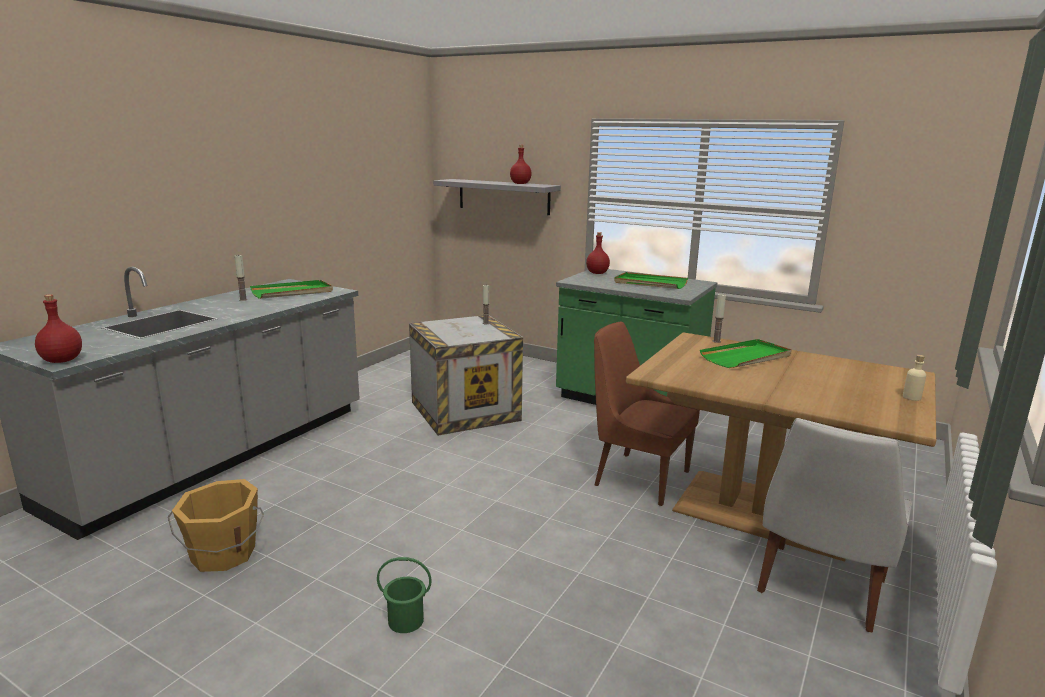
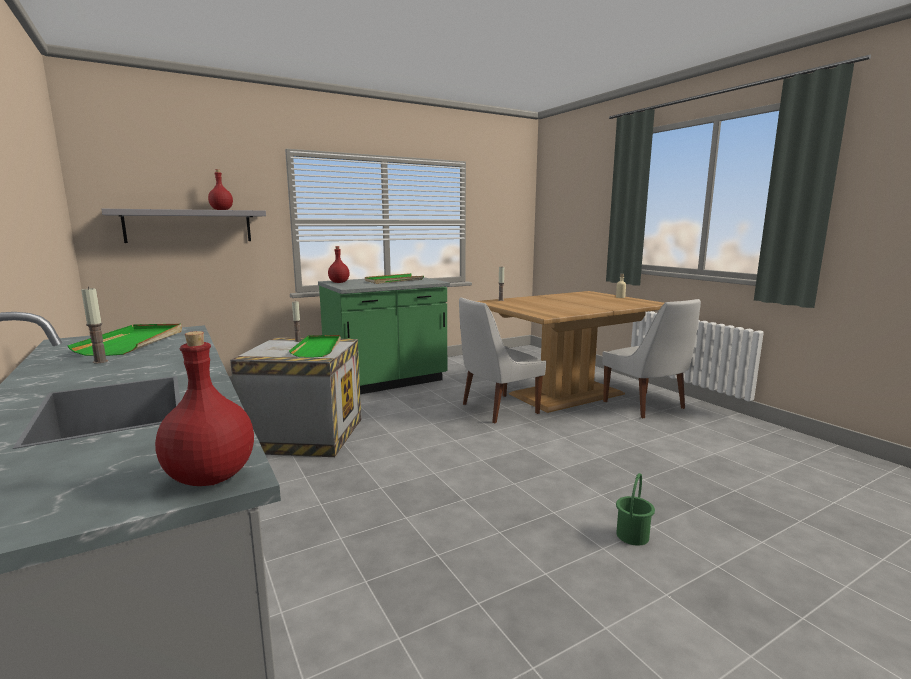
camera: 60 degrees left, 5 degrees down
orange bucket [168,479,264,572] -> none
brown chair [594,322,700,506] -> white chair [459,297,546,424]
green tray [700,339,792,368] -> green tray moved to [289,335,341,358]

